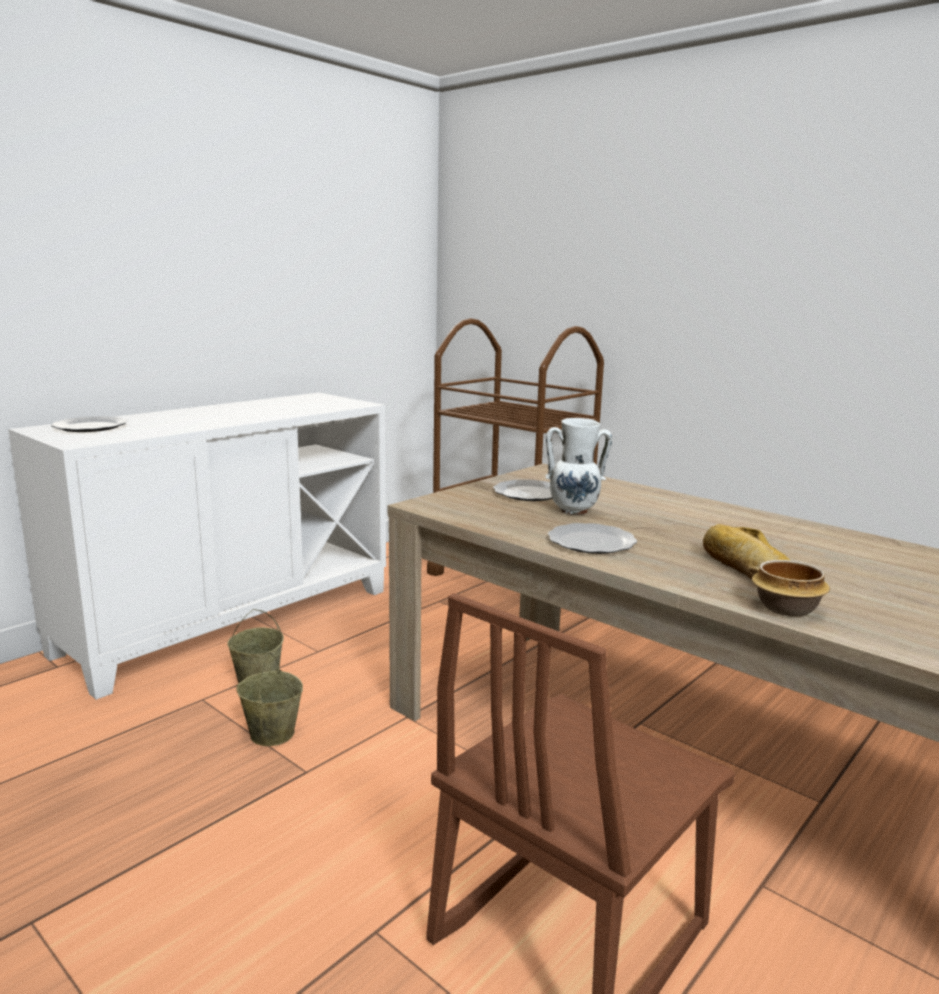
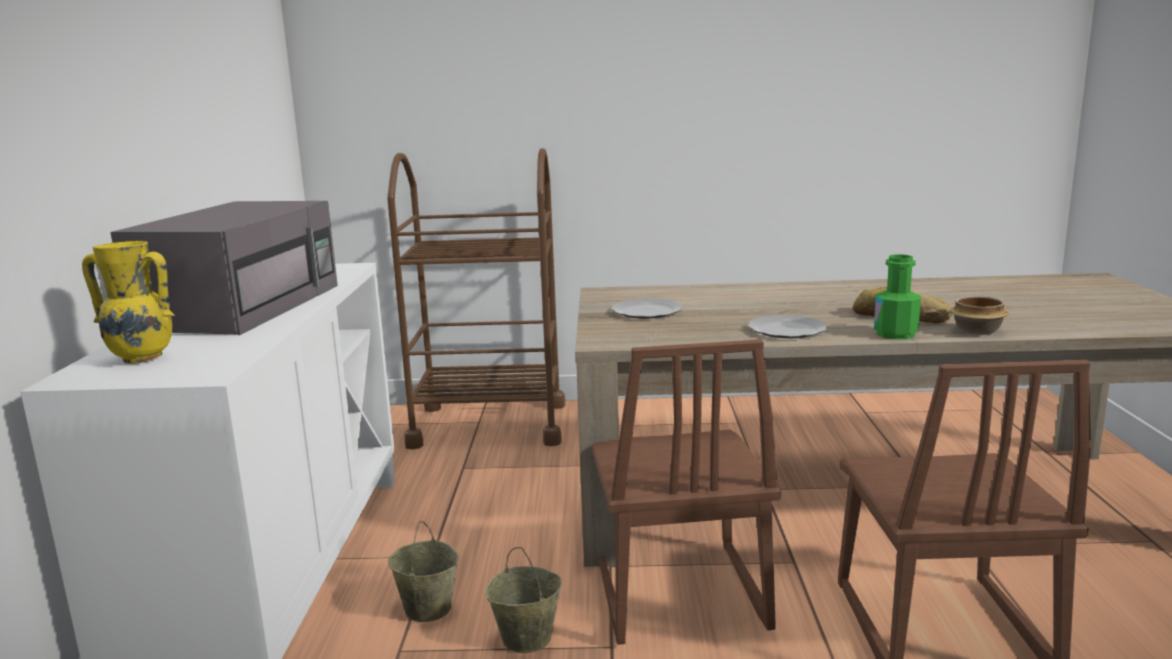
camera: 40 degrees left, 0 degrees up
plate [51,416,127,432] -> yellow vase [82,241,174,364]
white vase [546,418,612,515] -> none
none -> grey microwave [110,201,338,335]
none -> brown chair [591,339,781,645]
none -> green bottle [874,254,921,339]

